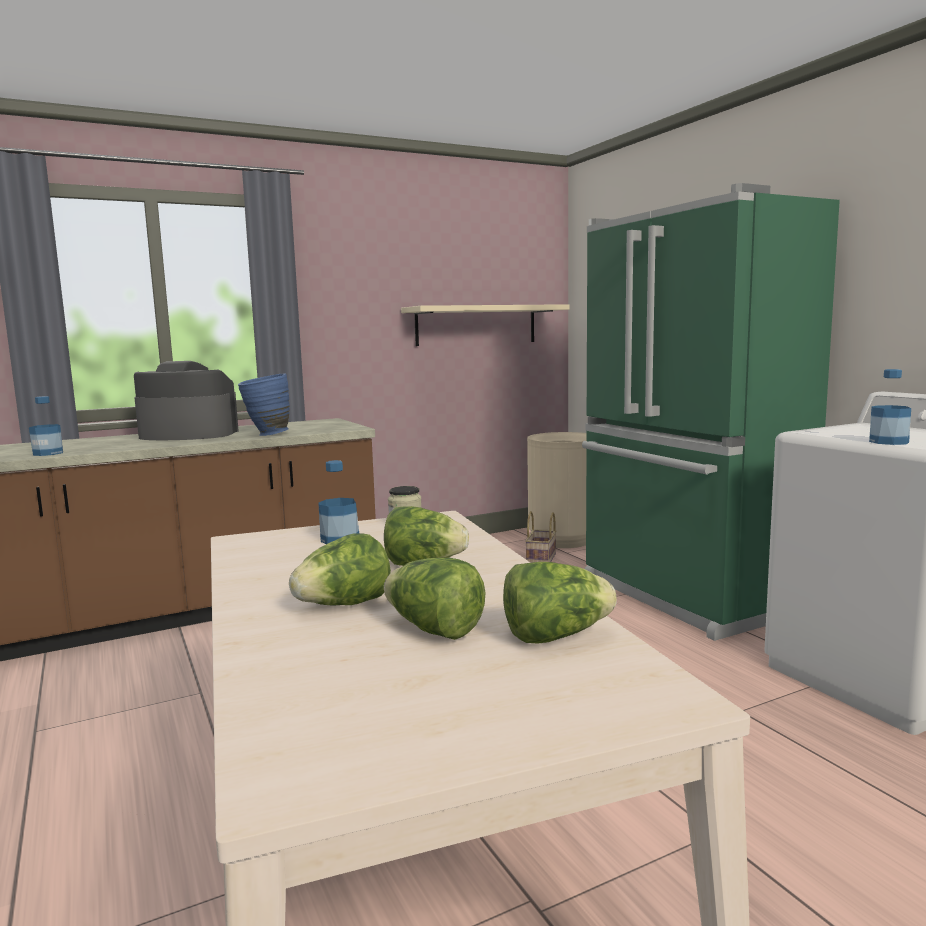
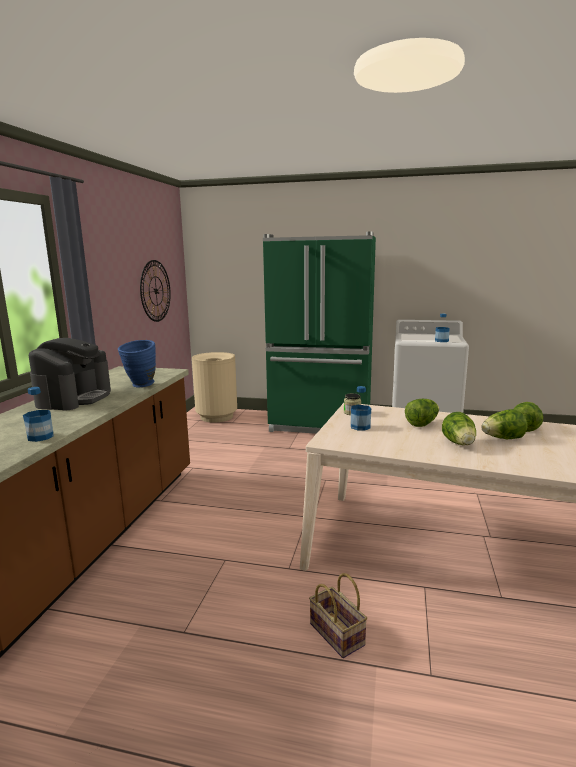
camera: 50 degrees left, 5 degrees up
coffee machine [134,361,239,440] -> coffee machine turned 150 degrees clockwise [29,338,111,411]
beige shelf [401,304,570,346] -> wall clock [140,260,171,322]
basket [525,511,556,563] -> basket moved to [309,573,367,658]

